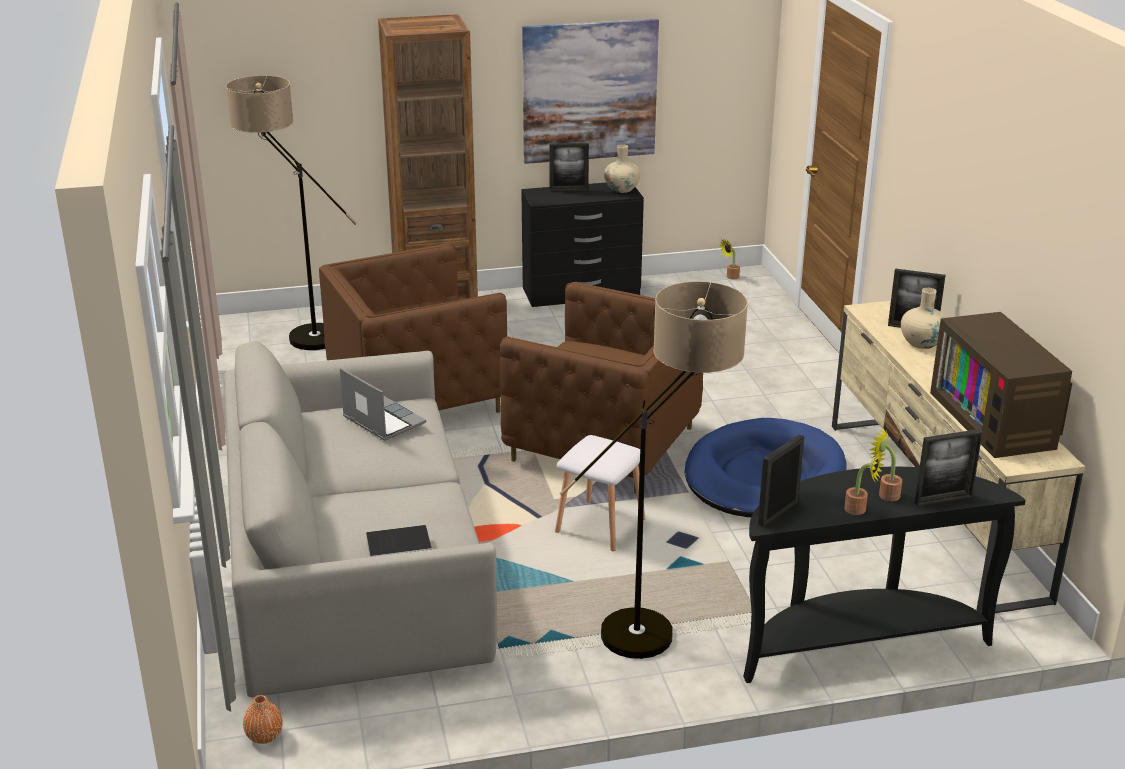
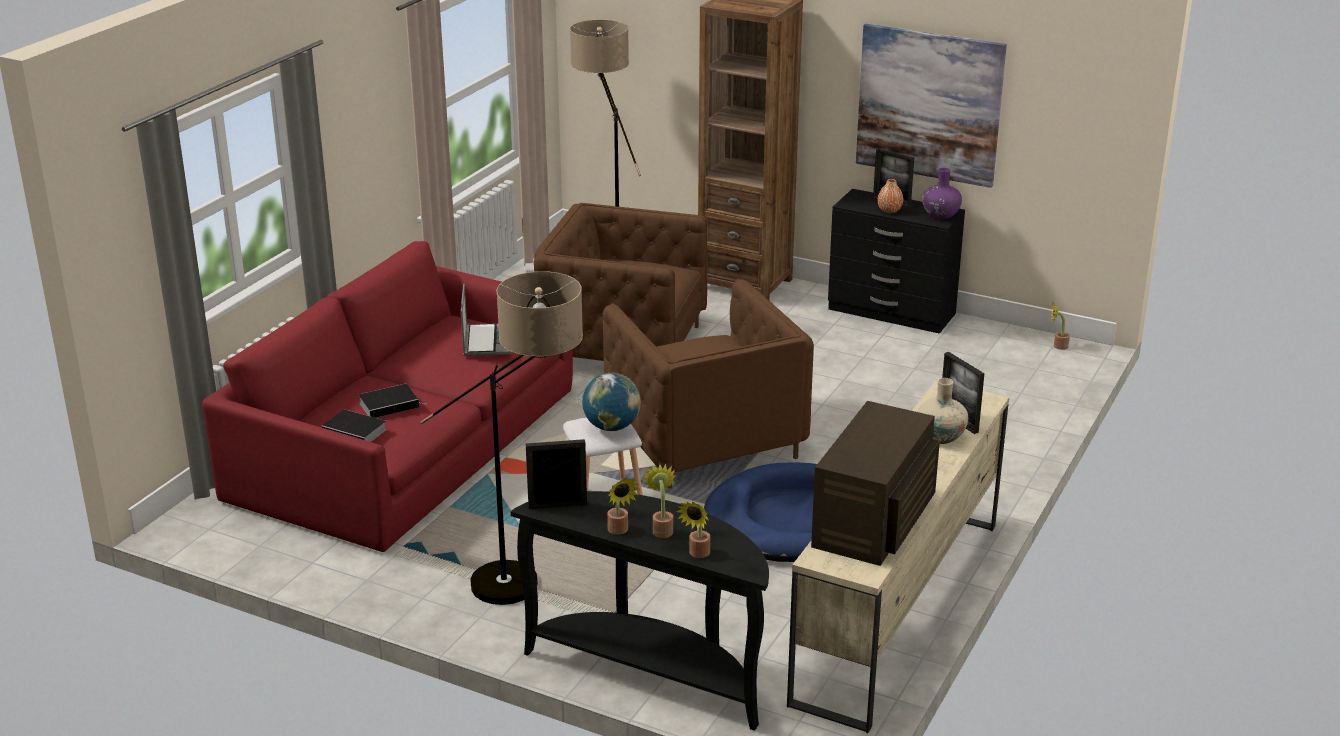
camera: 40 degrees right, 0 degrees up
grey sofa [224,341,497,697] -> red sofa [202,241,573,552]
orange vase [243,695,283,744] -> orange vase moved to [877,179,903,213]
beige vase [604,144,640,193] -> purple vase [922,168,962,219]
picture frame [915,429,983,506] -> potted plant [676,502,710,558]
none -> book [359,384,428,418]
none -> globe [582,373,641,431]

